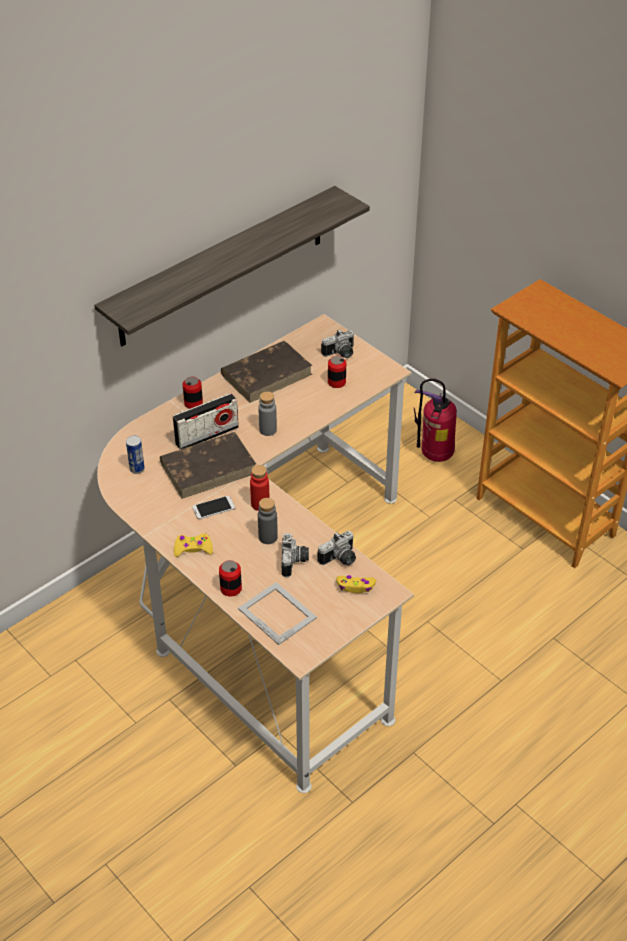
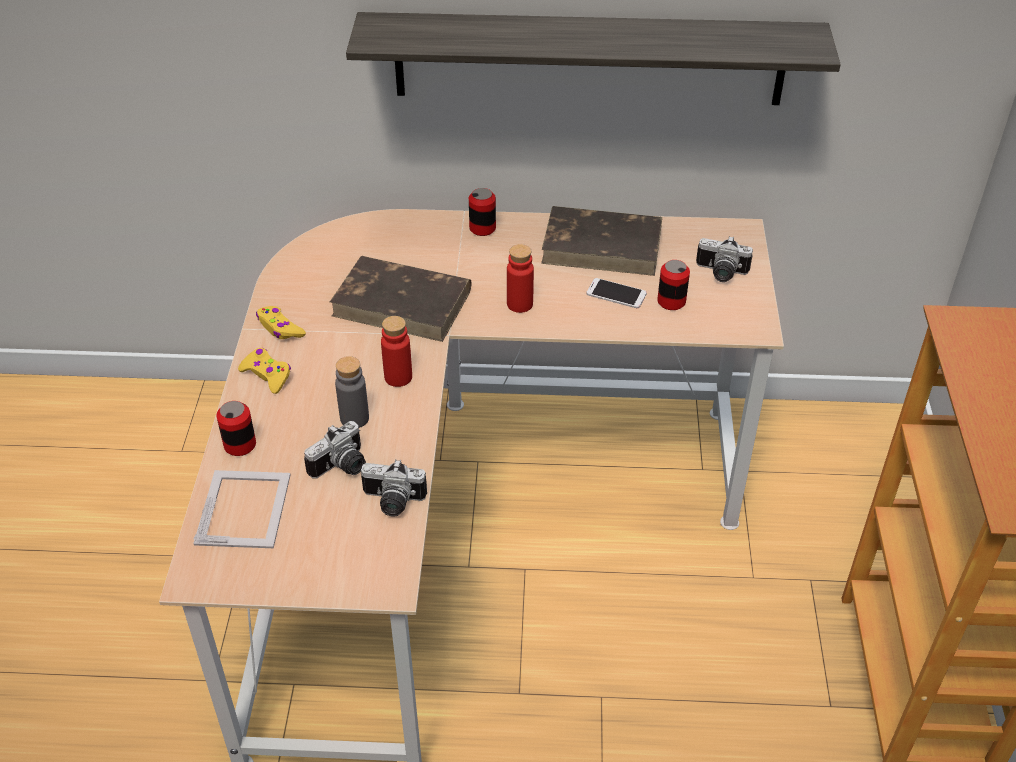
camera: 45 degrees right, 0 degrees up
can [126,436,145,474] -> none
radio [172,393,239,449] -> none
phone [192,496,235,519] -> phone moved to [586,278,647,308]
grey bottle [258,392,277,436] -> red bottle [507,244,534,313]
yellow game controller [336,575,376,593] -> yellow game controller moved to [256,306,306,339]
fire extinguisher [413,378,457,462] -> none

